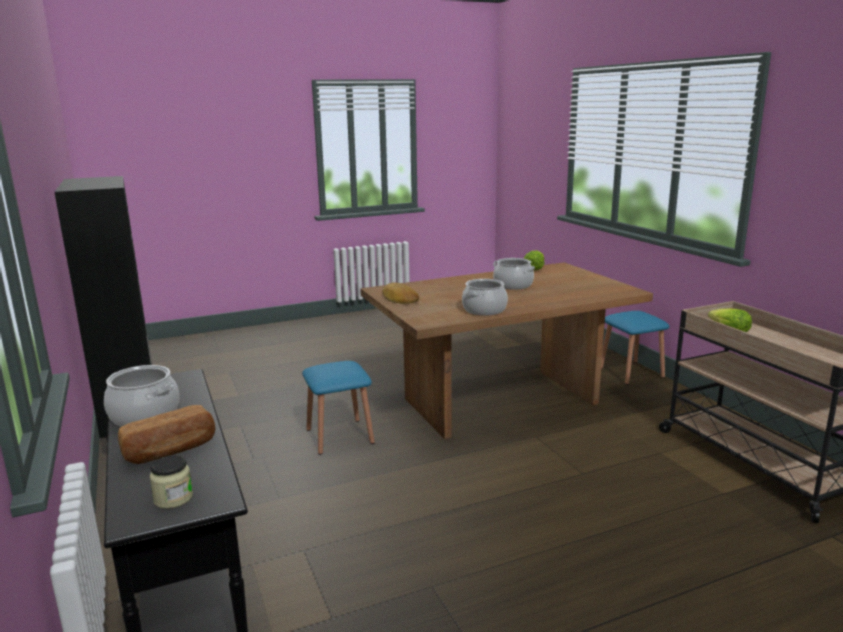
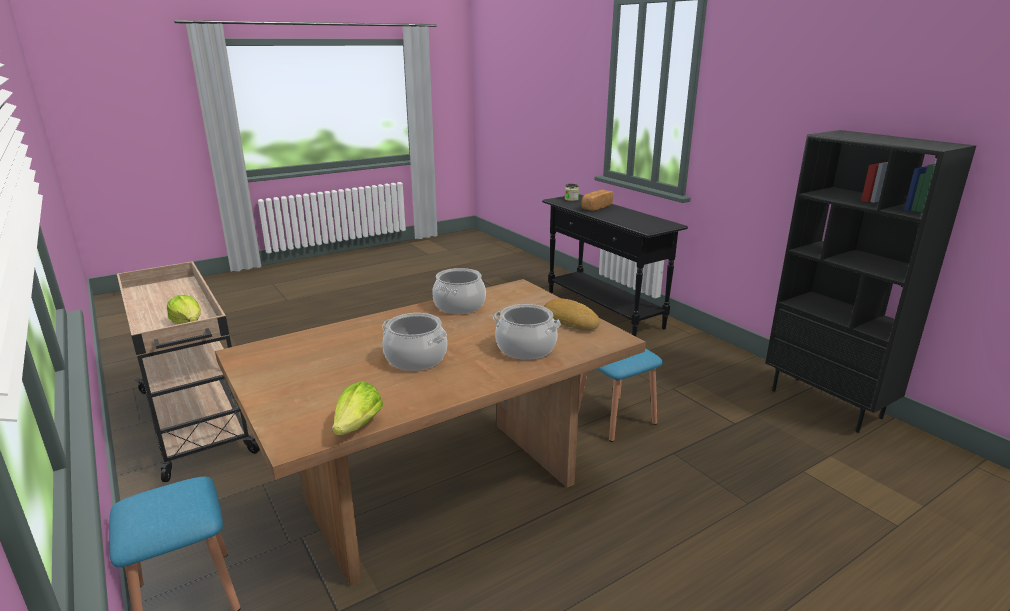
camera: 170 degrees right, 5 degrees up
cooking pot [104,365,179,426] -> cooking pot moved to [493,304,561,360]

